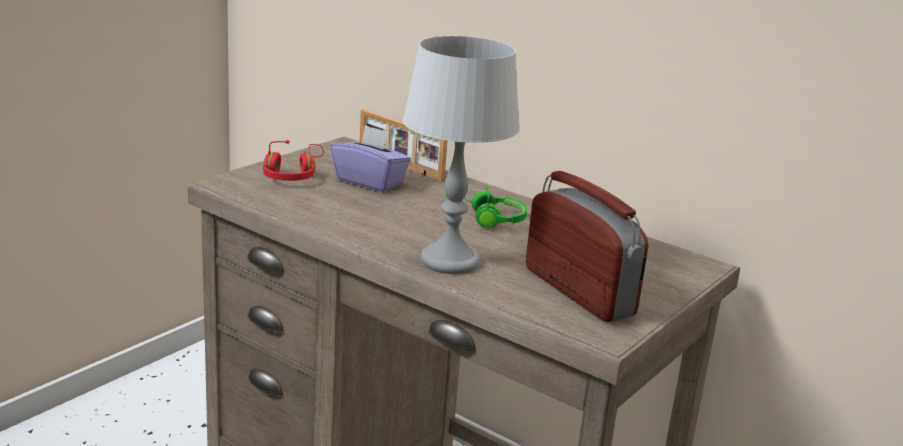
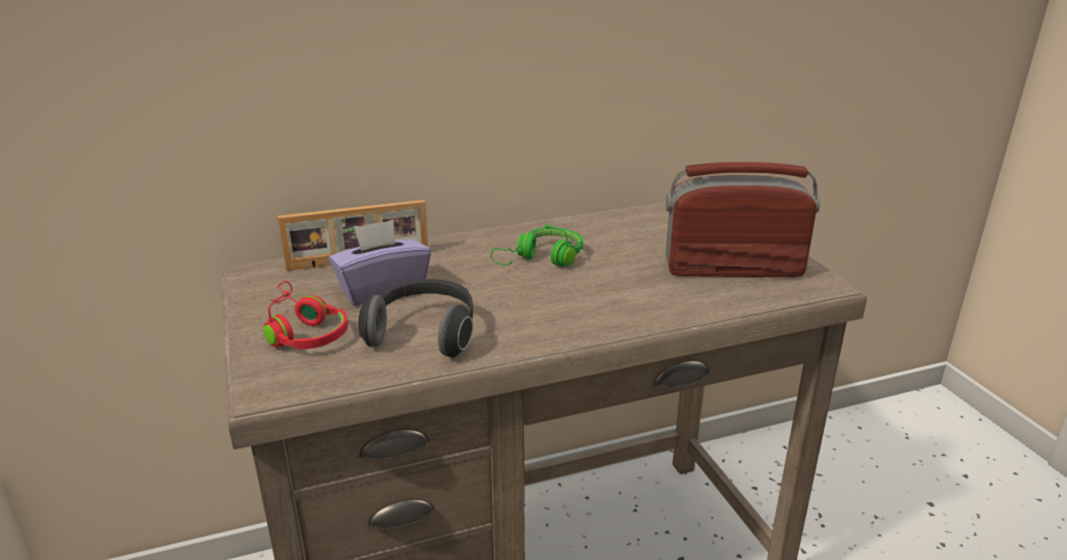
camera: 55 degrees left, 5 degrees up
grey table lamp [403,36,520,274] -> none
none -> headphones [357,279,473,358]

